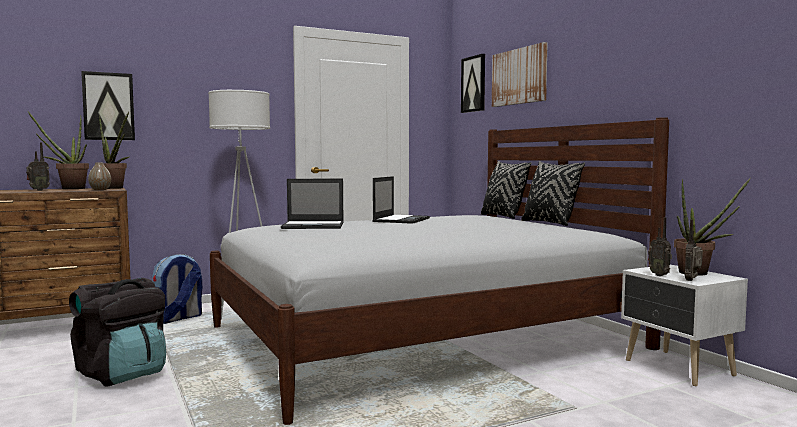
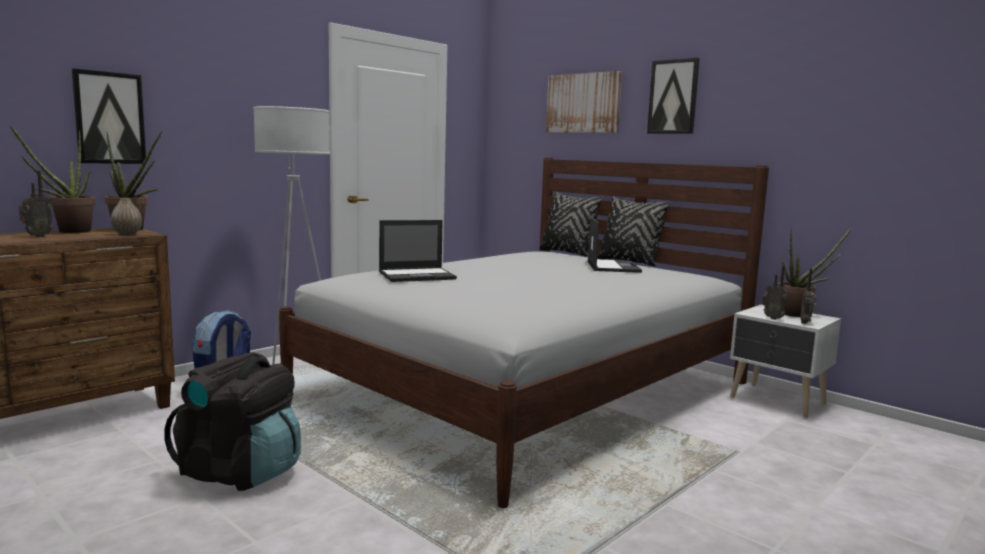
camera: 20 degrees left, 5 degrees up
laptop [372,176,430,224] -> laptop moved to [587,217,642,273]
picture [461,54,485,113] -> picture moved to [647,58,700,134]

